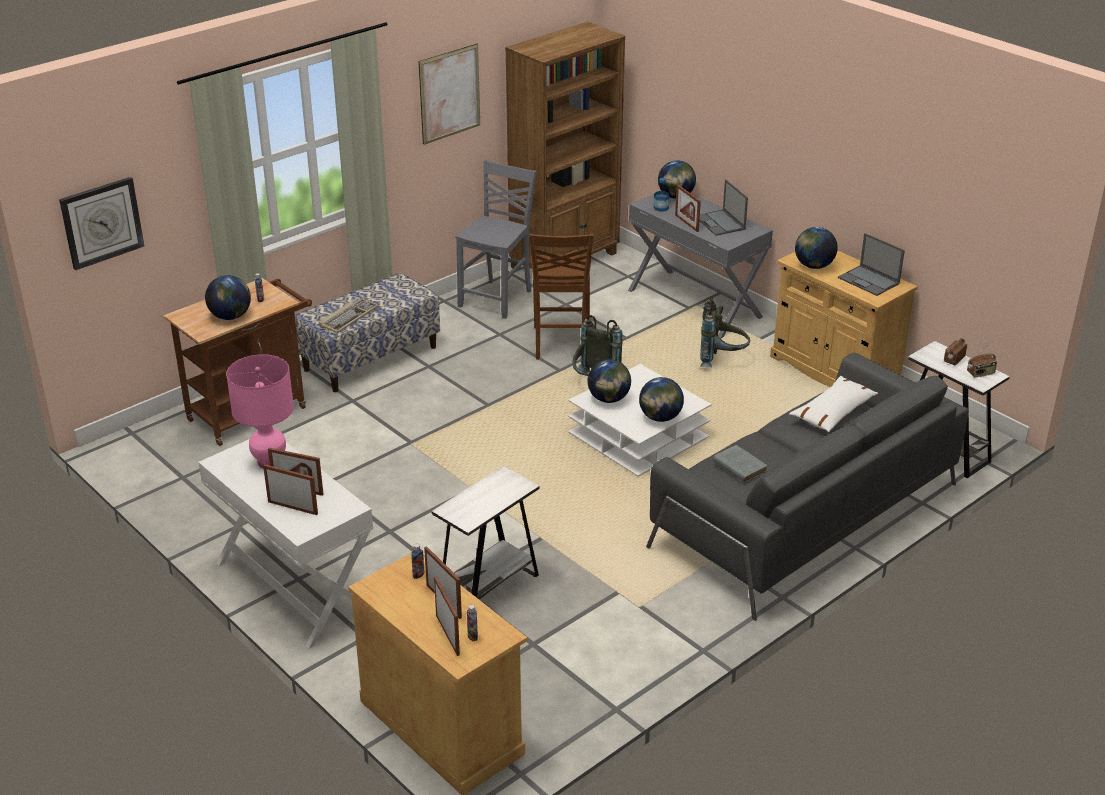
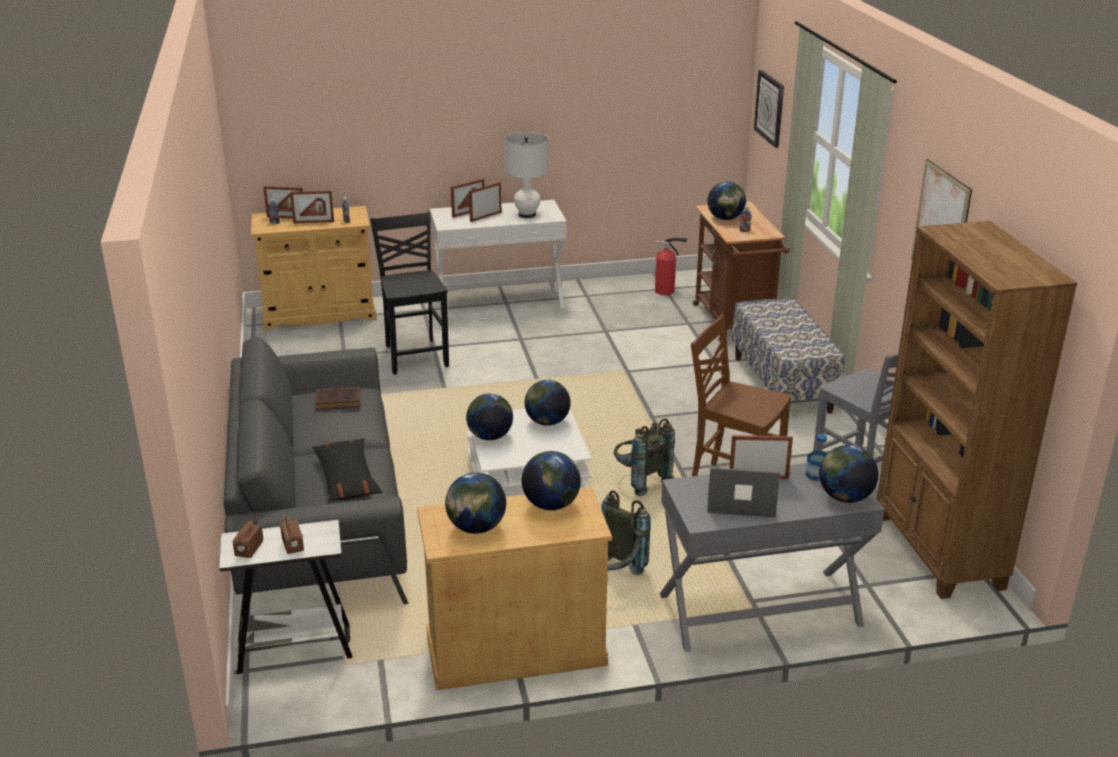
camera: 120 degrees right, 5 degrees down
pink table lamp [226,354,294,469] -> white table lamp [504,132,549,218]
keyboard [319,297,379,333] -> none
white side table [431,466,540,599] -> black chair [370,212,449,375]
grey book [713,445,768,483] -> brown book [315,386,360,410]
white pillow [789,376,878,432] -> black pillow [313,438,383,501]
laptop [838,233,905,296] -> globe [445,473,506,534]
none -> fire extinguisher [654,238,687,295]

